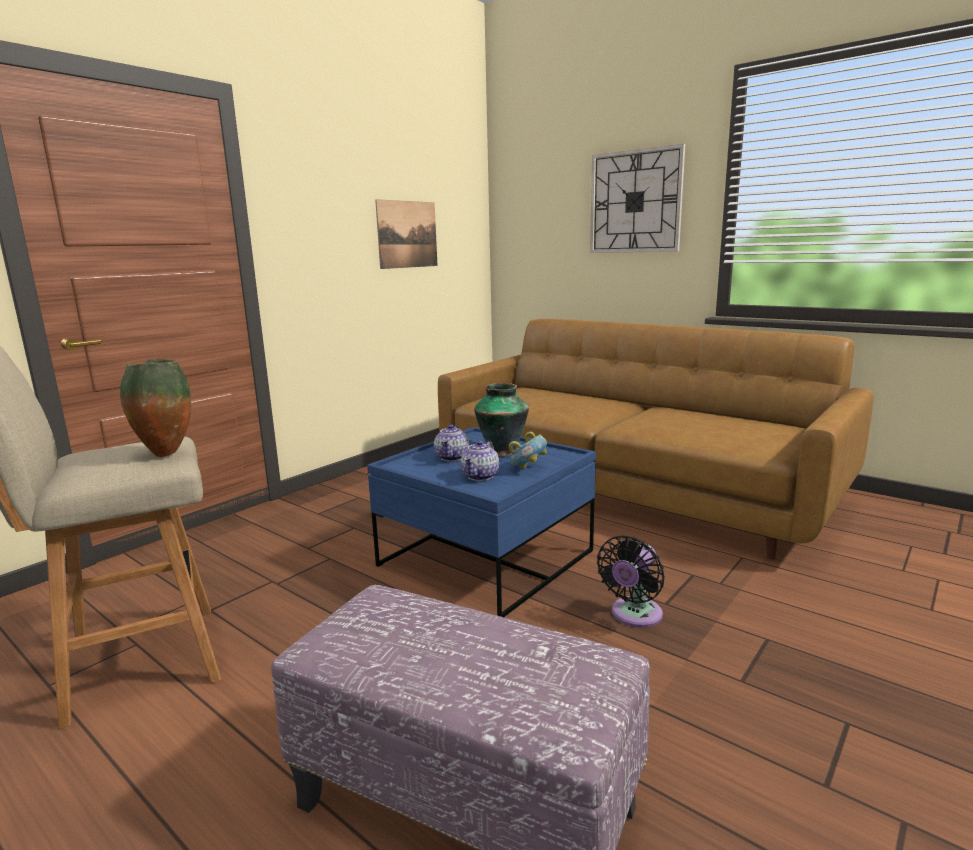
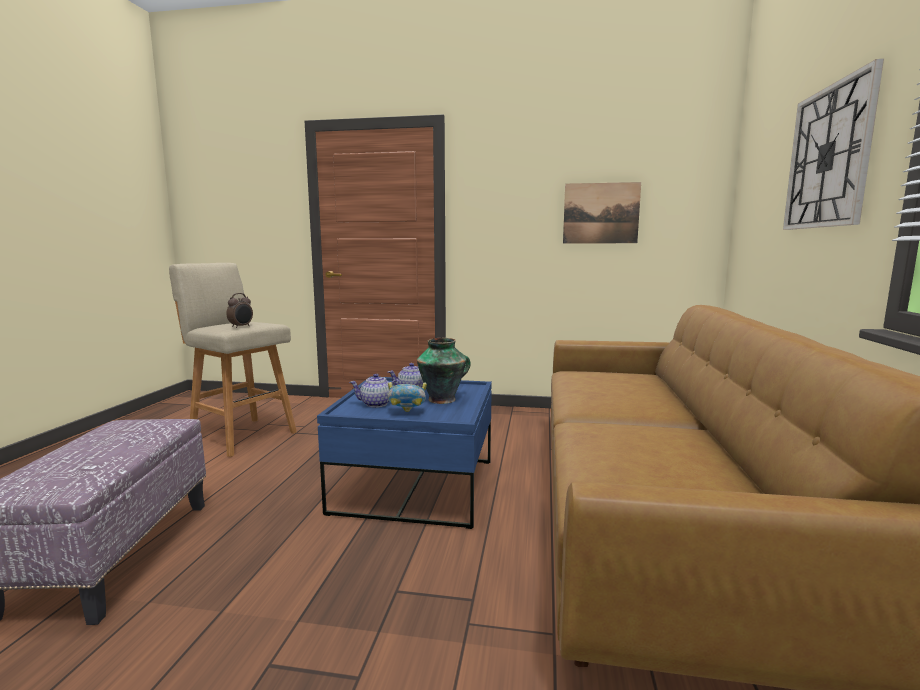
camera: 60 degrees right, 5 degrees down
vase [120,359,191,457] -> alarm clock [226,293,253,328]
black fan [597,535,665,628] -> none

